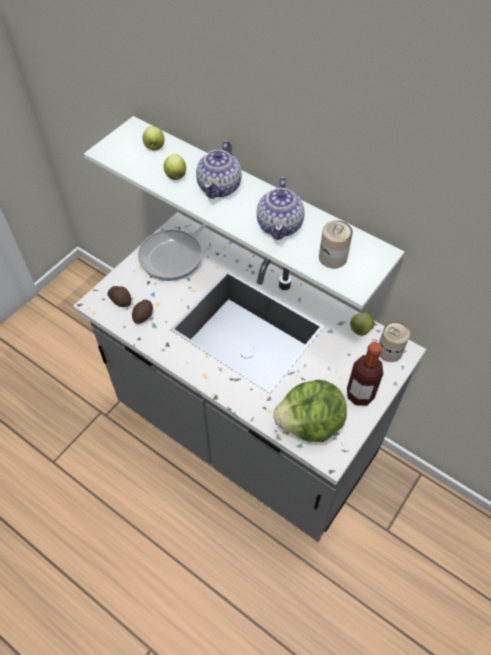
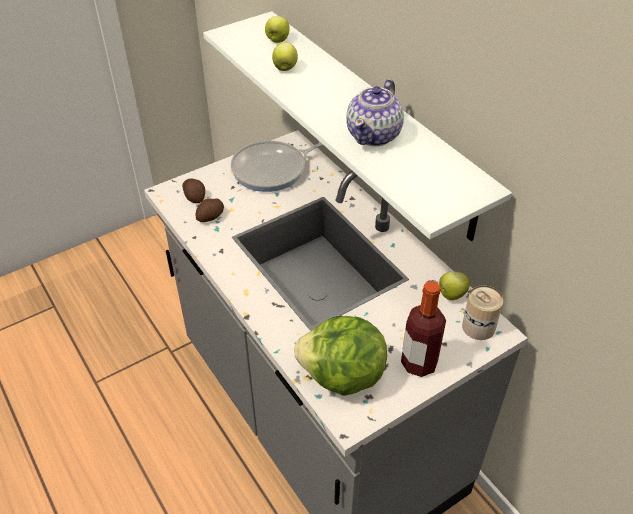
camera: 20 degrees right, 10 degrees down
teapot [196,141,242,199] -> none
can [319,220,353,268] -> none

